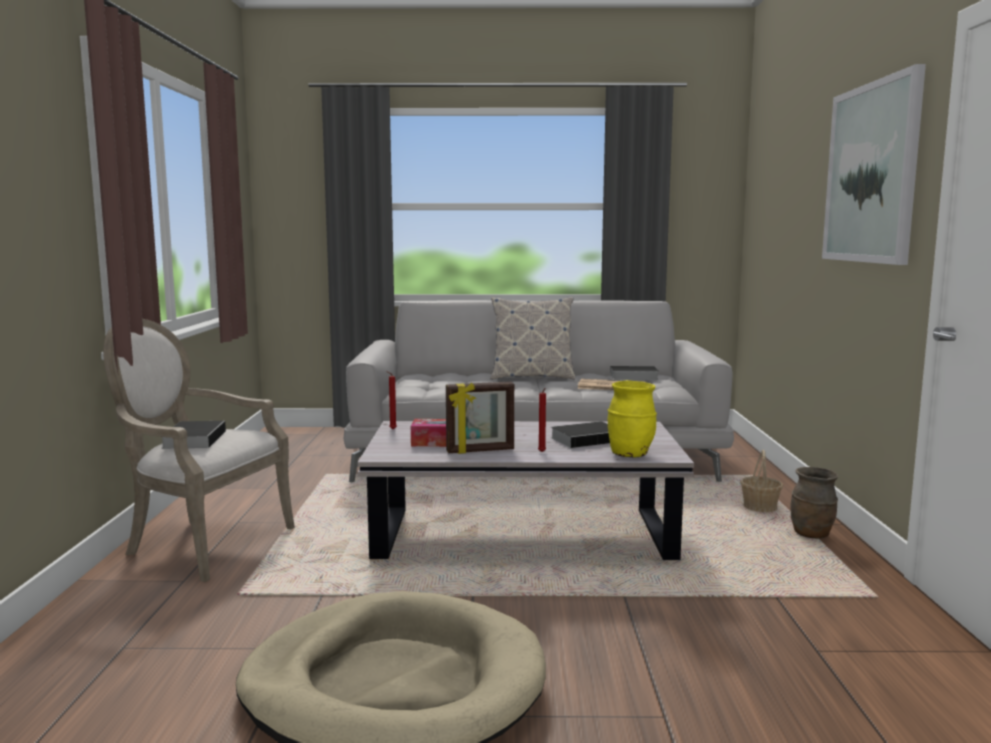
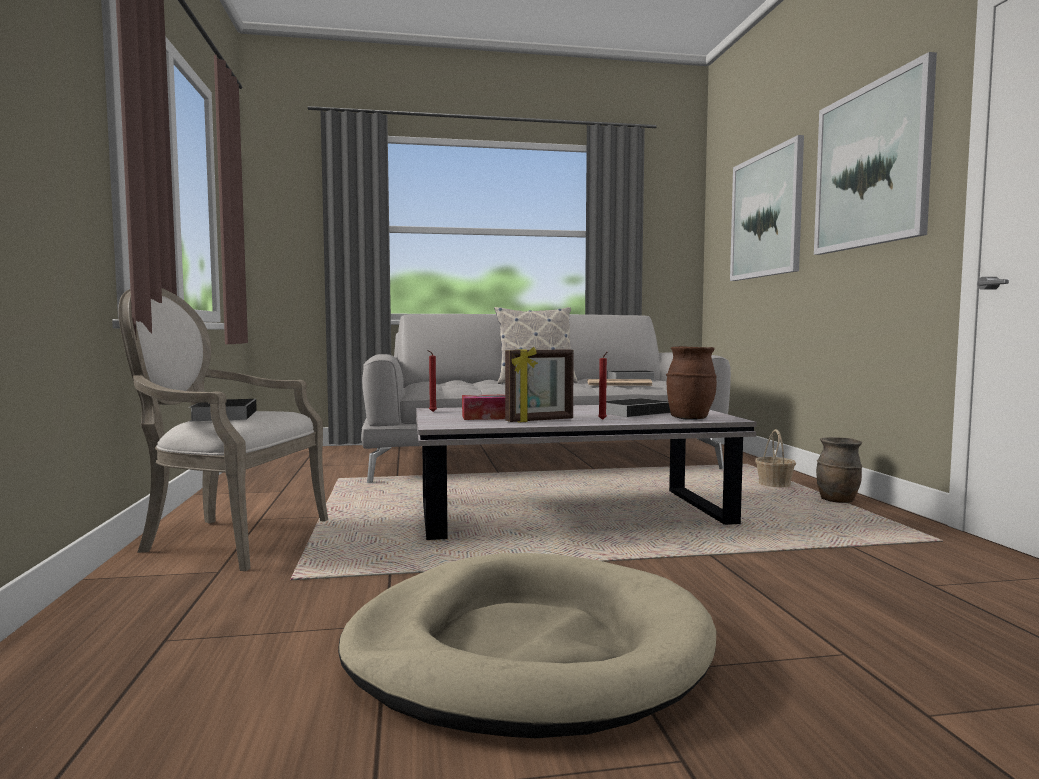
camera: 10 degrees left, 5 degrees down
yellow vase [607,380,657,458] -> brown vase [666,346,717,420]
none -> picture [730,135,804,281]

